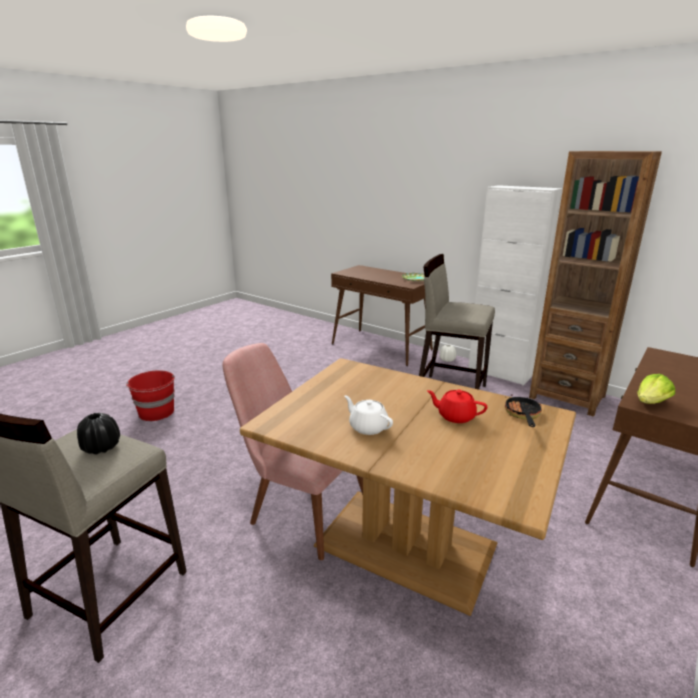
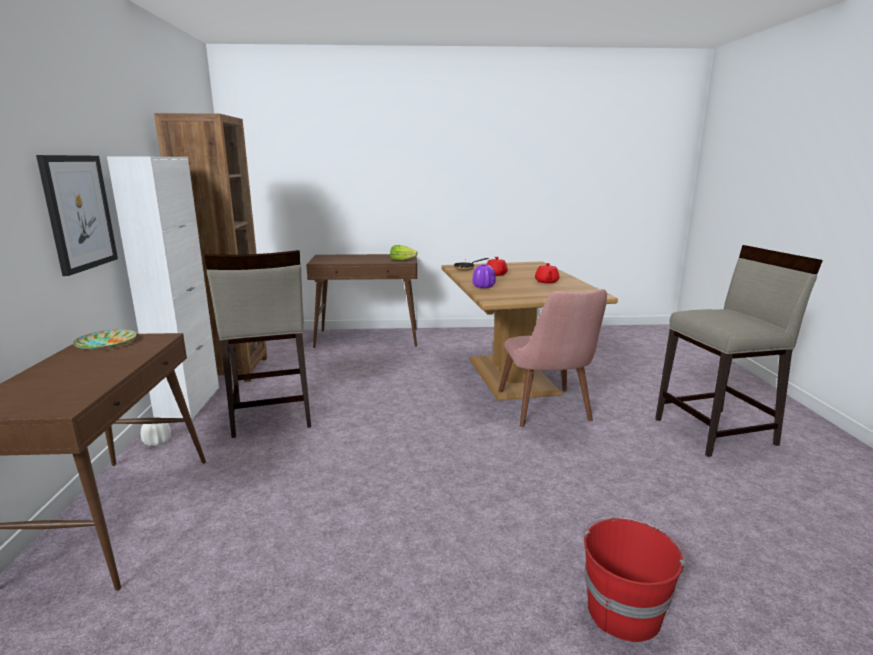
camera: 130 degrees left, 5 degrees down
black vase [77,413,120,455] -> none
white teapot [344,395,393,435] -> red teapot [535,263,560,284]
none -> picture [36,155,118,276]
none -> purple vase [473,264,496,288]

